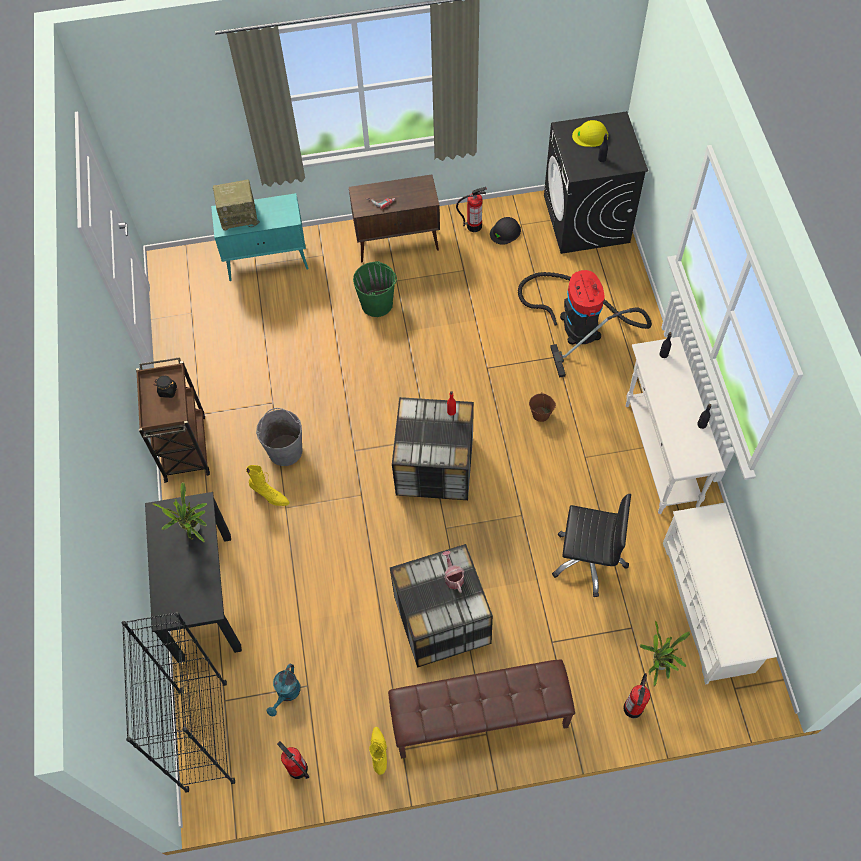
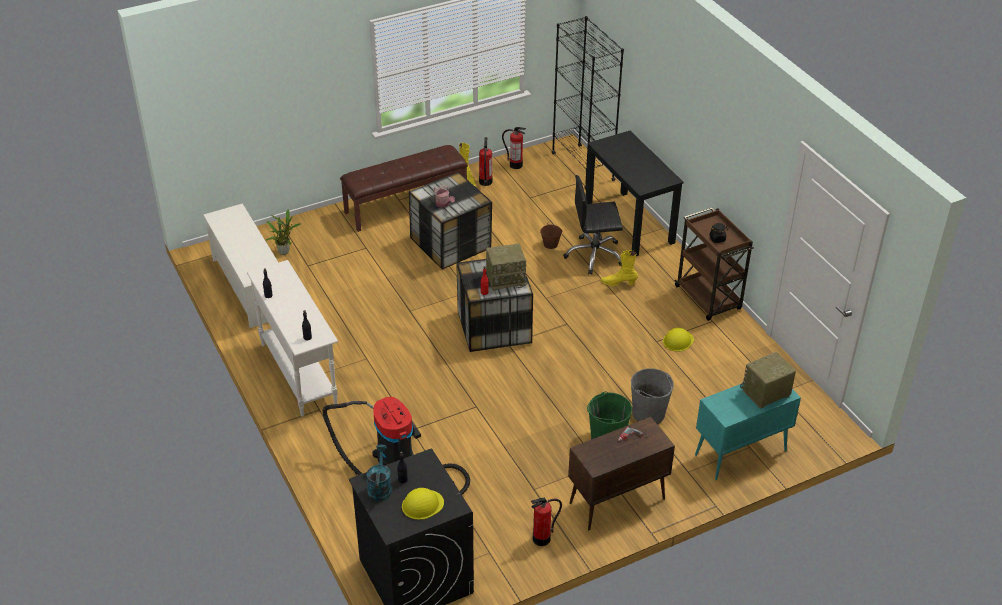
camera: 160 degrees right, 20 degrees down
potted plant [153,482,207,542] -> none
grey bucket [256,408,303,466] -> grey bucket moved to [631,368,674,424]
turquoise watering can [267,664,301,716] -> turquoise watering can moved to [367,445,392,501]
black hard hat [490,217,521,245] -> none
brown bucket [529,392,556,422] -> brown bucket moved to [540,221,562,249]
black office chair [552,494,631,597] -> black office chair moved to [563,175,623,275]
fire extinguisher [623,673,650,718] -> fire extinguisher moved to [479,137,492,186]
none -> radio [486,243,528,291]
none -> yellow hard hat [663,328,694,352]

